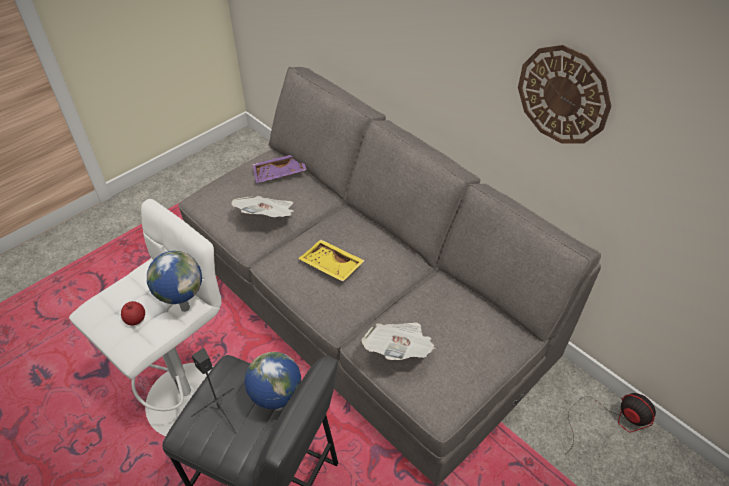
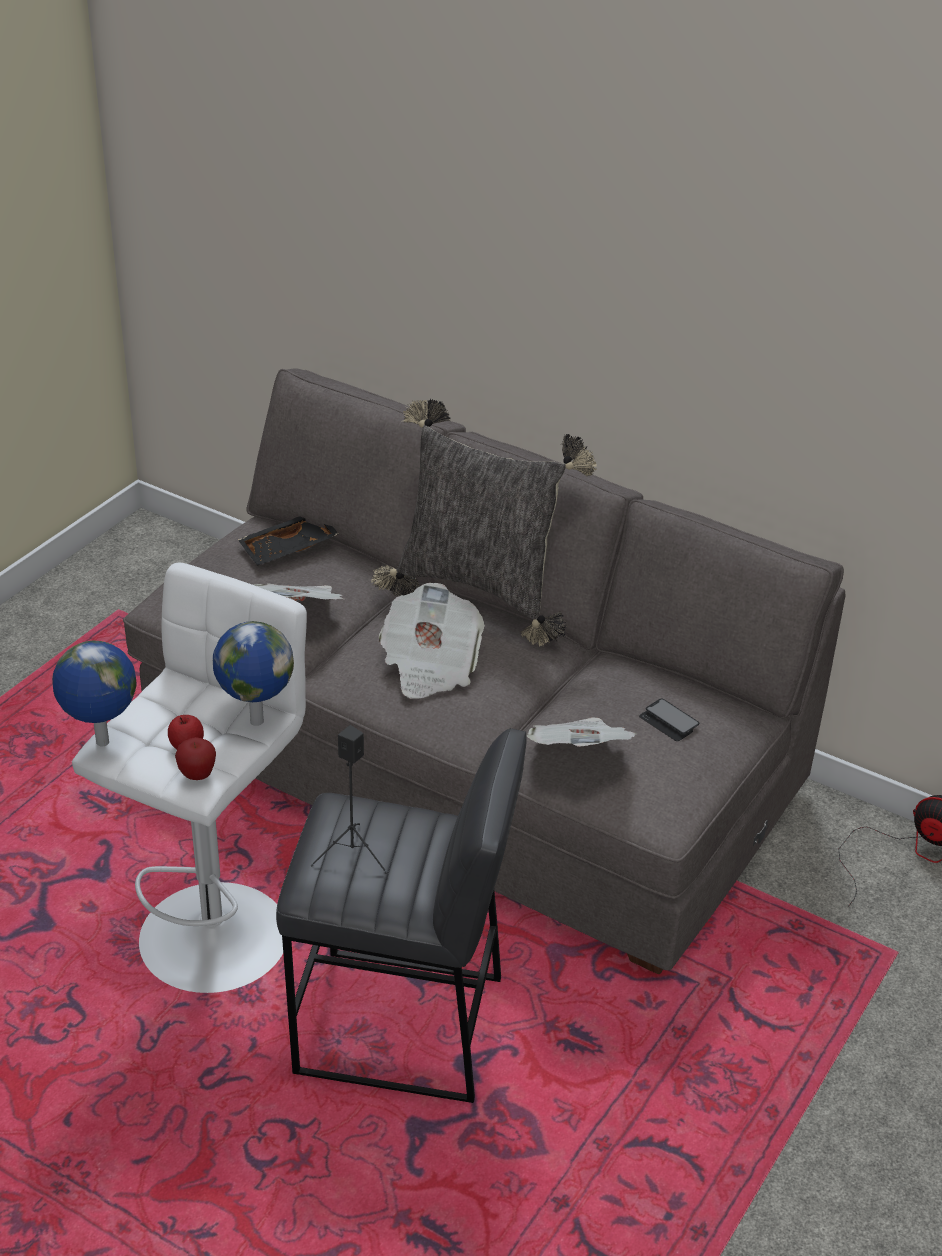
camera: 15 degrees left, 10 degrees down
globe [244,352,301,411] -> globe moved to [52,641,136,747]
purple tray [253,155,307,183] -> black tray [238,516,339,566]
yellow tray [298,240,365,281] -> newspaper [379,583,485,699]
wall clock [518,45,611,144] -> none
none -> apple [175,737,216,780]
none -> pillow [371,399,597,647]
none -> phone [639,699,699,741]

